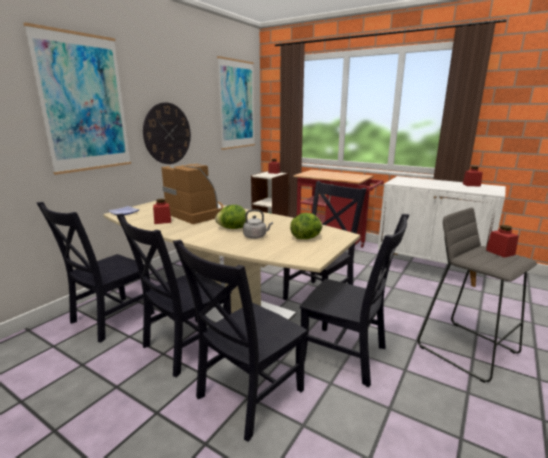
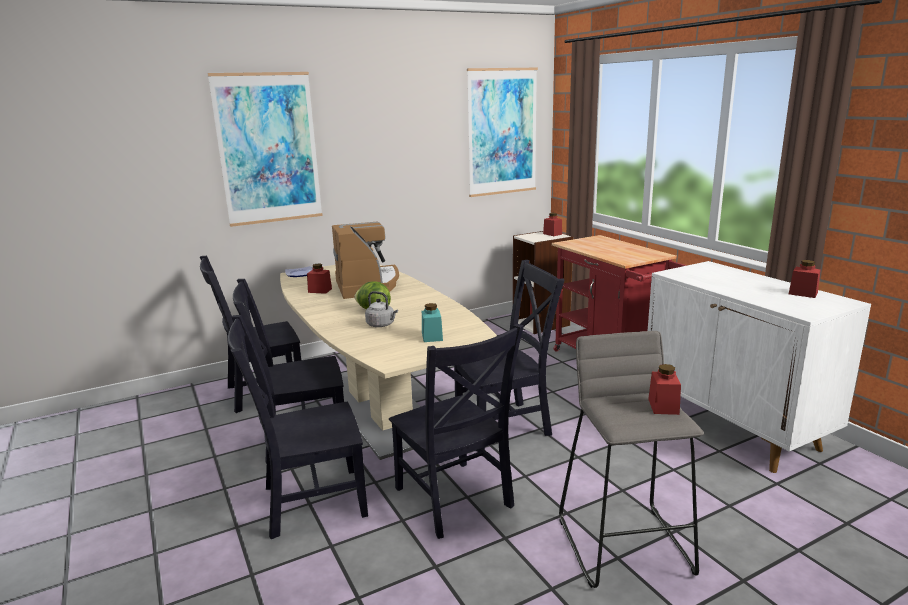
camera: 30 degrees right, 0 degrees up
wall clock [143,102,191,164] -> none
lettuce [290,213,322,239] -> turquoise jar [422,303,443,342]

